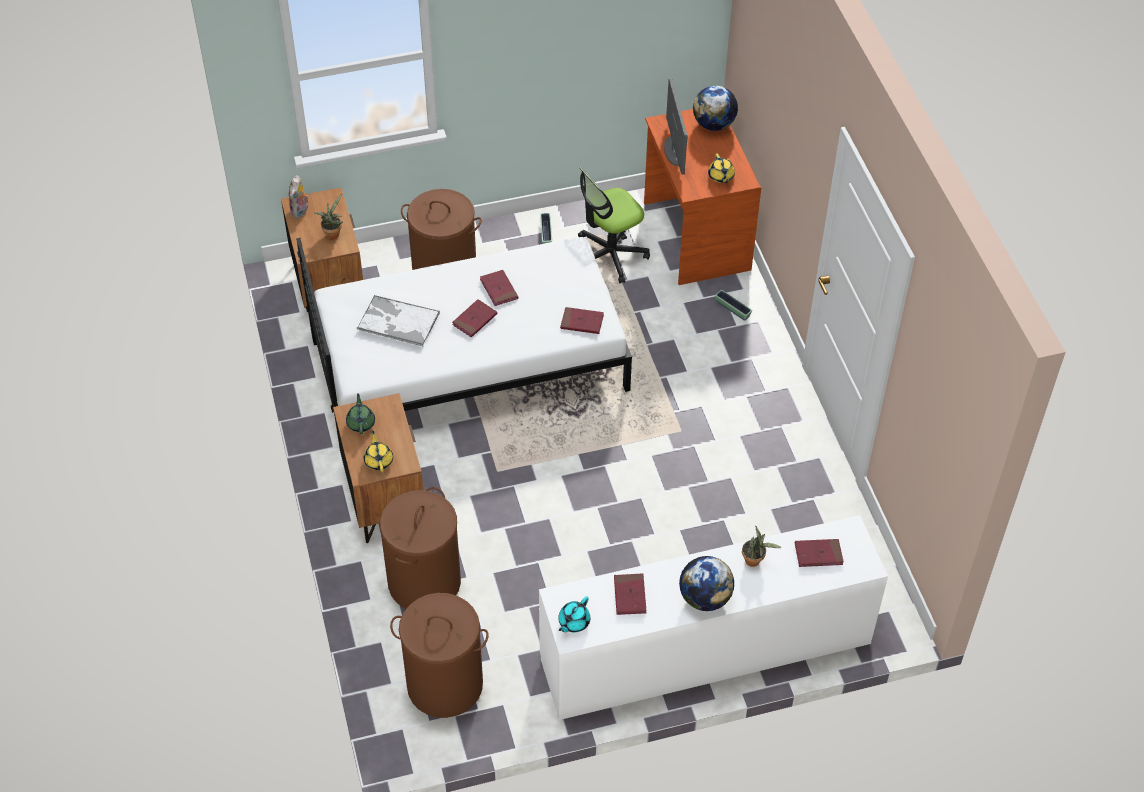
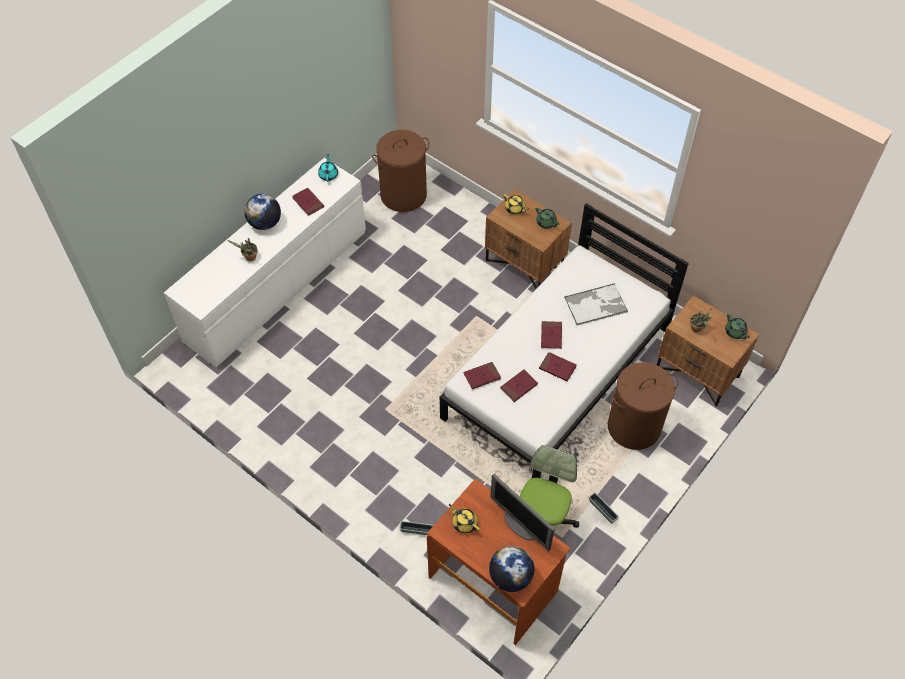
camera: 145 degrees right, 5 degrees up
plush toy [289,176,309,218] -> green teapot [725,314,750,339]
brown laundry basket [380,487,461,609] -> none
red book [795,539,844,567] -> red book moved to [500,369,538,402]

